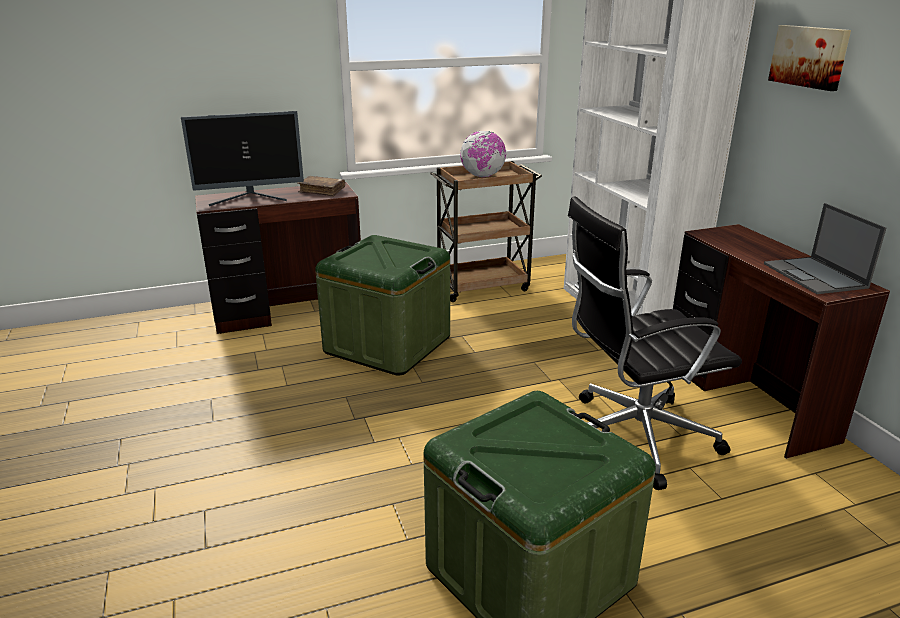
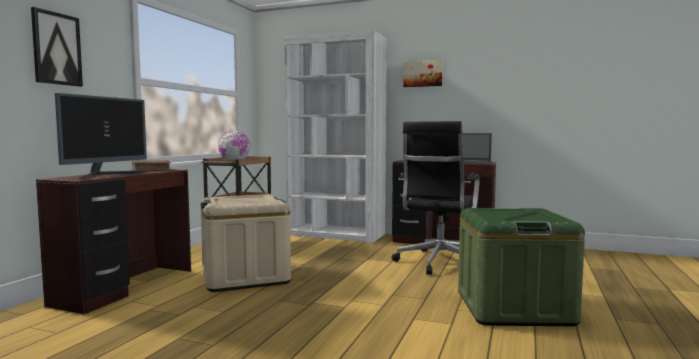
camera: 50 degrees left, 20 degrees down
green storage box [315,235,450,376] -> beige storage box [200,194,291,292]
none -> picture [31,7,83,87]

